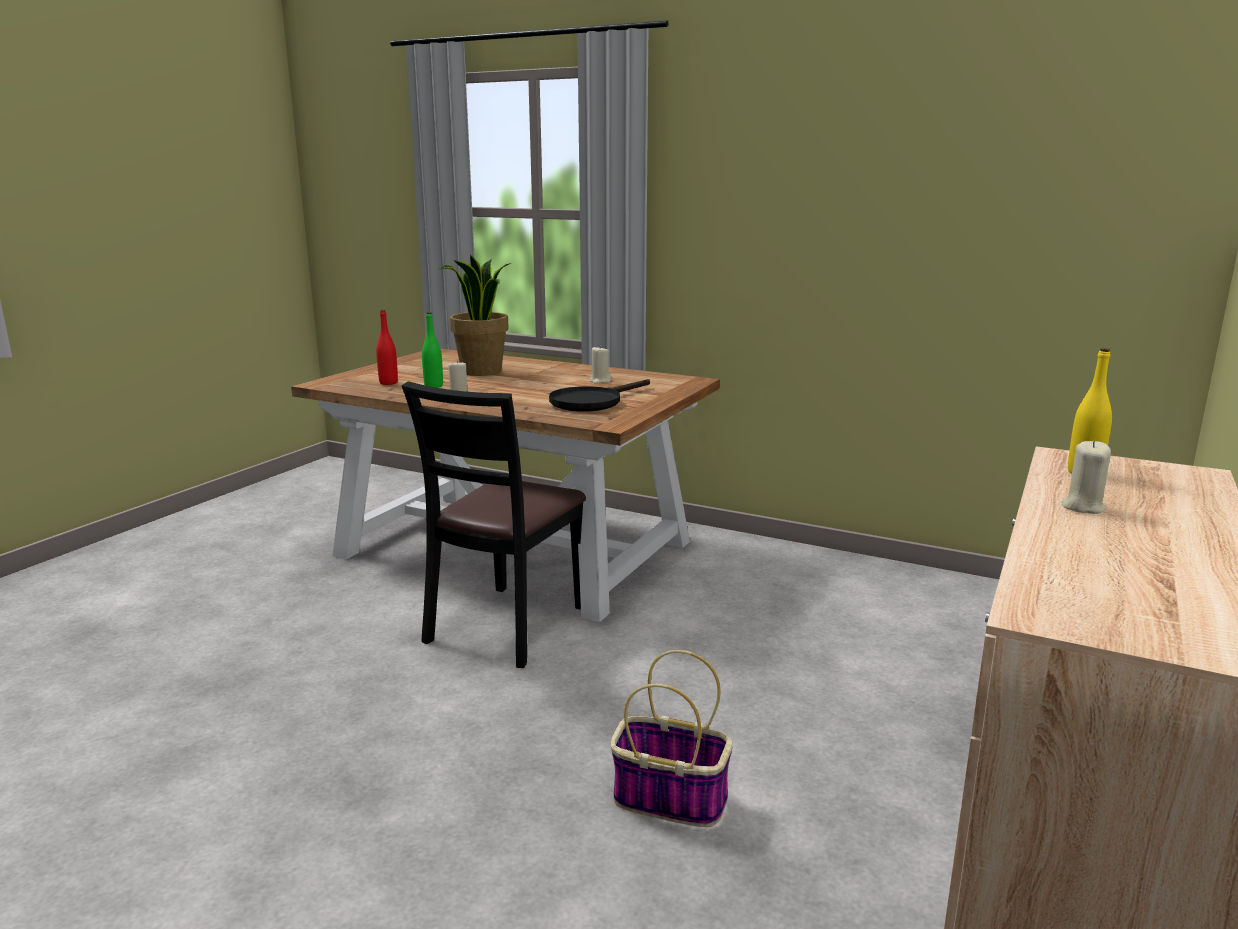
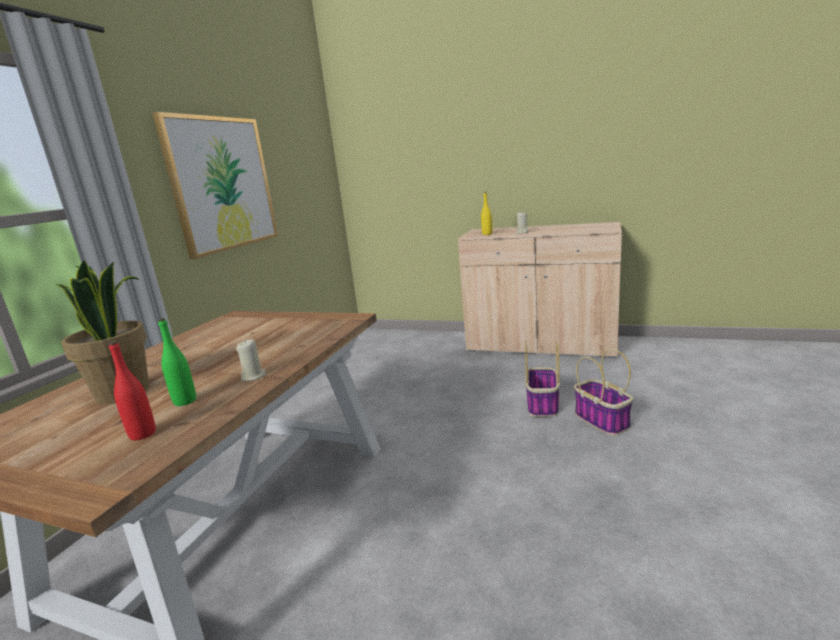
camera: 95 degrees left, 0 degrees up
black chair [401,381,586,668] -> none
black frying pan [549,379,650,412] -> none
beige candle [589,346,612,384] -> none
none -> picture [152,112,278,259]
none -> basket [574,349,633,436]

